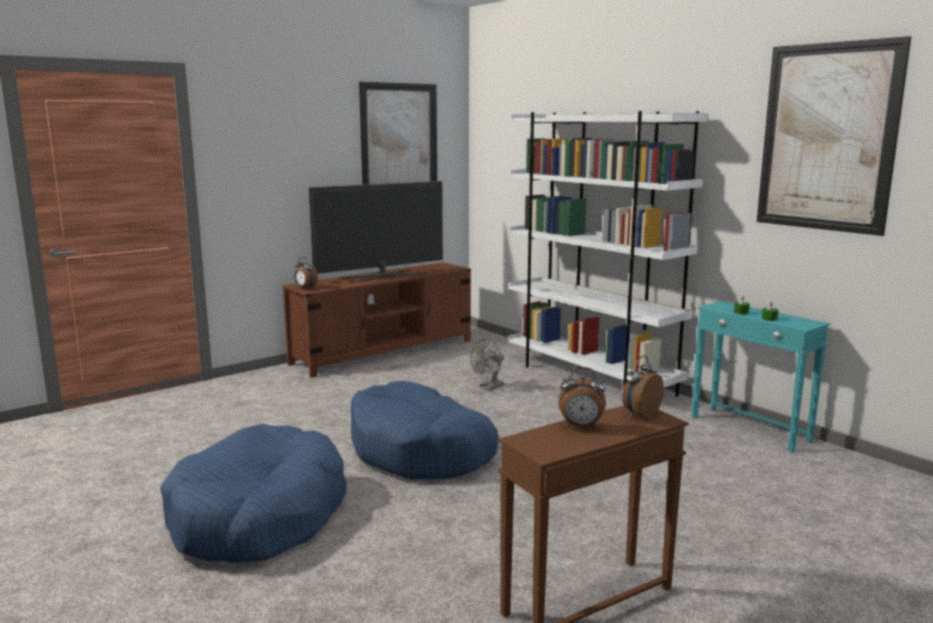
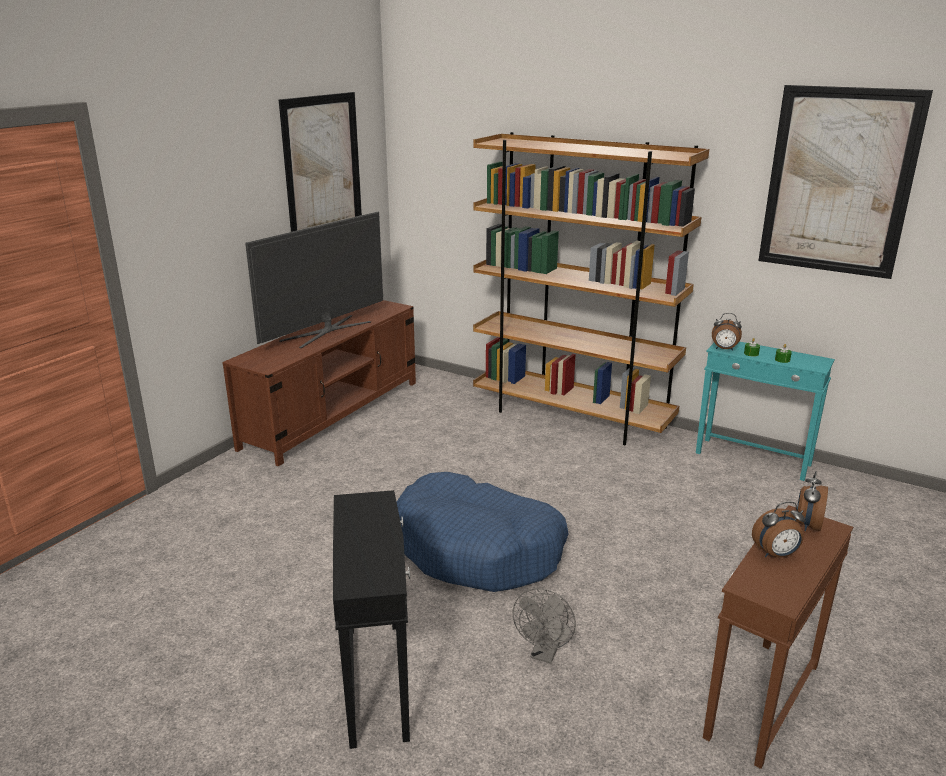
camera: 20 degrees left, 10 degrees up
blue dog bed [160,424,347,563] -> black side table [333,490,410,749]
alarm clock [295,257,318,290] -> alarm clock moved to [712,313,742,351]
grey fan [471,339,504,391] -> grey fan moved to [513,588,576,663]
white bookcase [508,111,708,397] -> brown bookcase [473,132,709,445]

